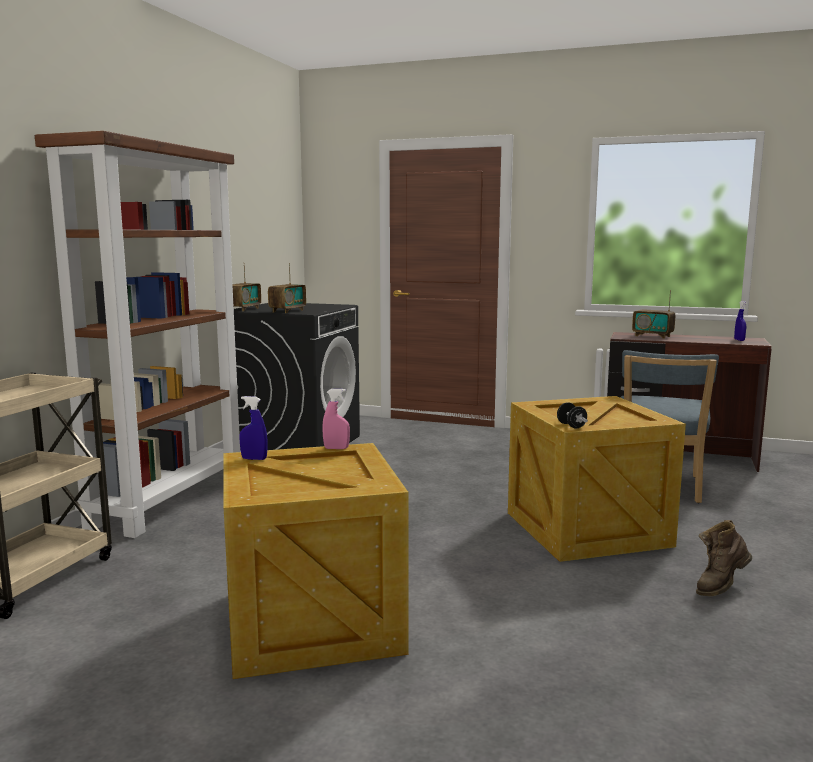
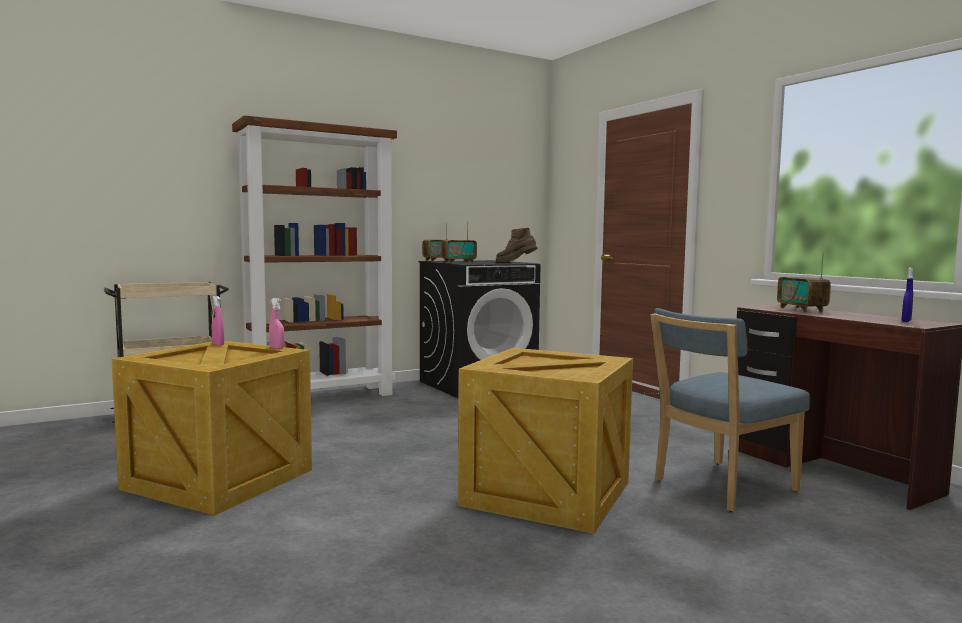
camera: 40 degrees right, 5 degrees down
blue spray bottle [239,396,268,460] -> pink spray bottle [211,295,224,346]
black dumbbell [557,402,588,428] -> none
brown boot [696,520,753,596] -> brown boot moved to [496,228,537,262]

